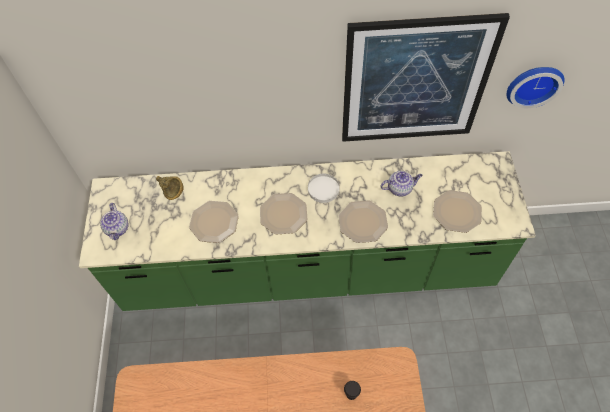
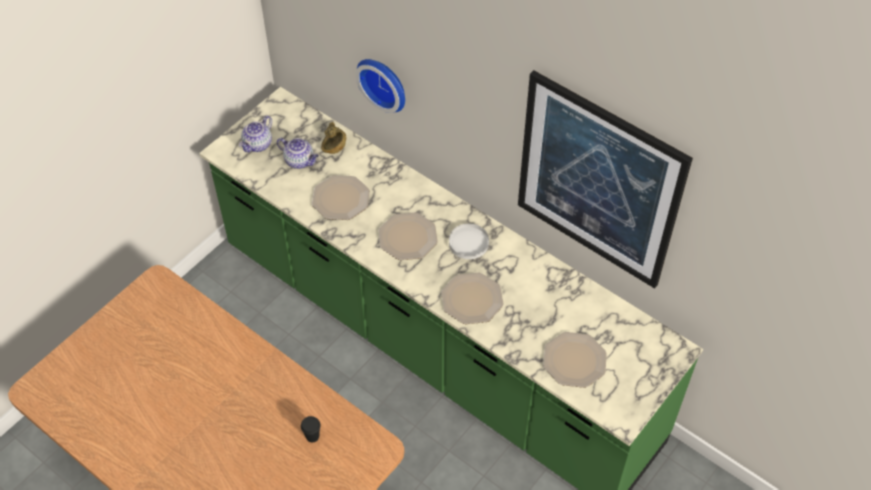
camera: 40 degrees right, 5 degrees down
teapot [381,171,423,197] -> teapot moved to [277,138,319,169]
wall clock [507,67,565,108] -> wall clock moved to [355,59,405,113]

